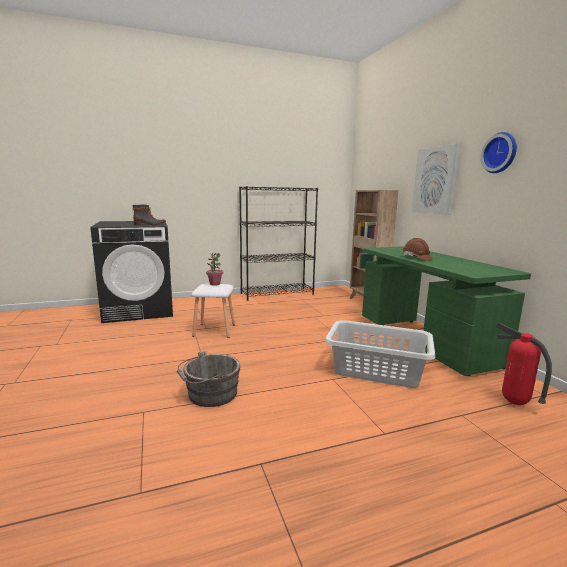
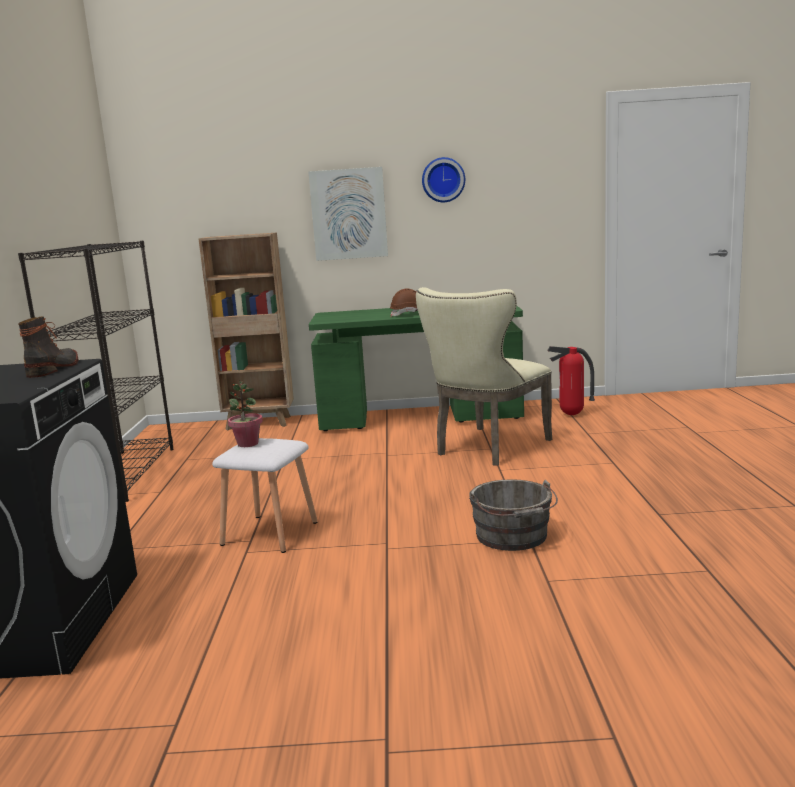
camera: 70 degrees left, 0 degrees up
grey laundry basket [325,320,435,388] -> beige chair [416,287,552,465]

